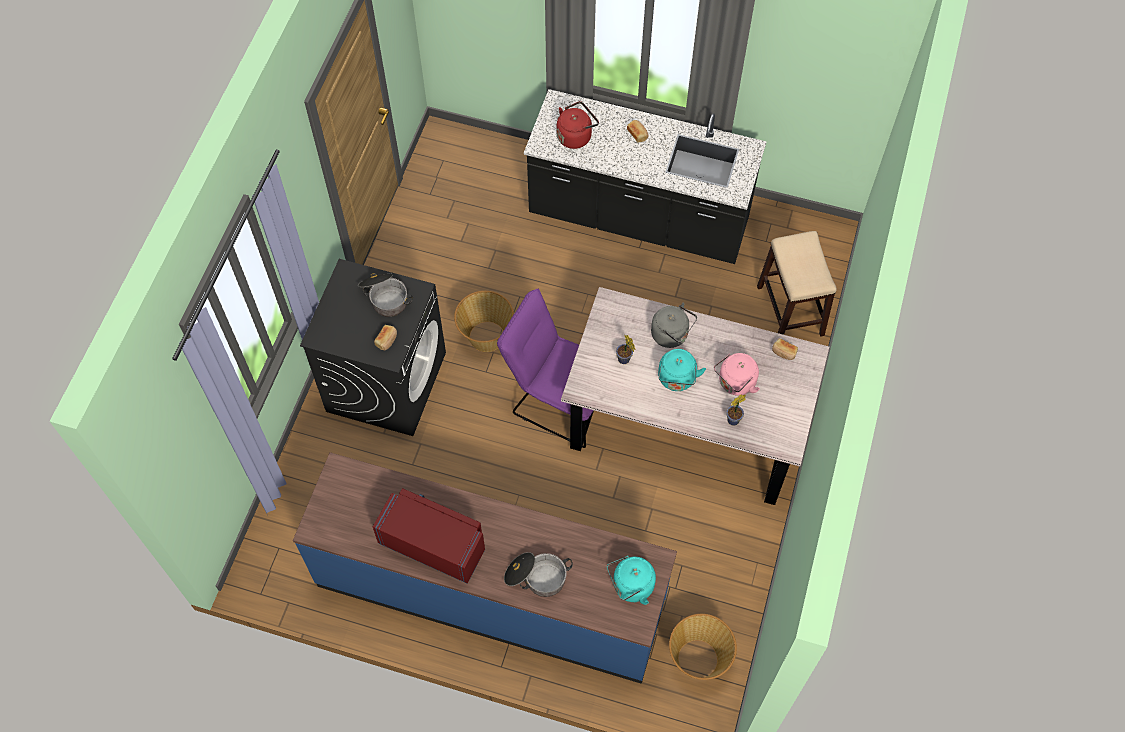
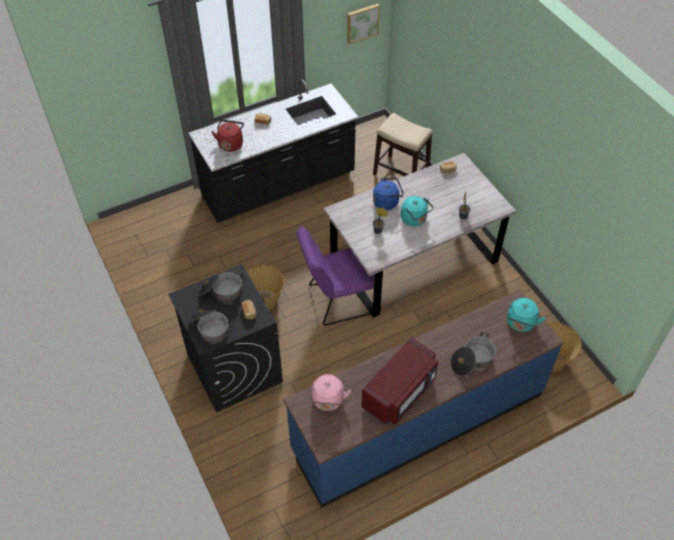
camera: 45 degrees left, 10 degrees down
red microwave [373,488,485,584] -> red microwave turned 150 degrees clockwise [361,337,438,425]
grey kettle [651,303,697,348] -> blue kettle [373,178,404,210]
pink kettle [714,353,760,396] -> pink kettle moved to [310,374,351,411]
none -> cooking pot [188,309,234,343]
none -> picture [347,4,380,44]

